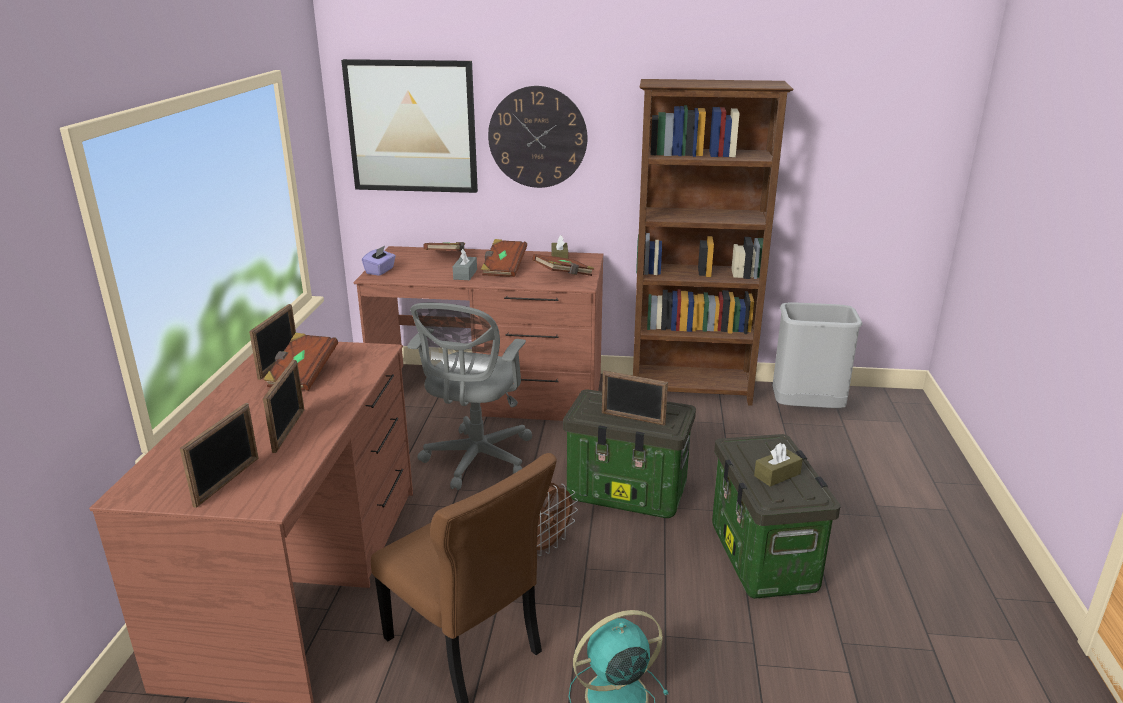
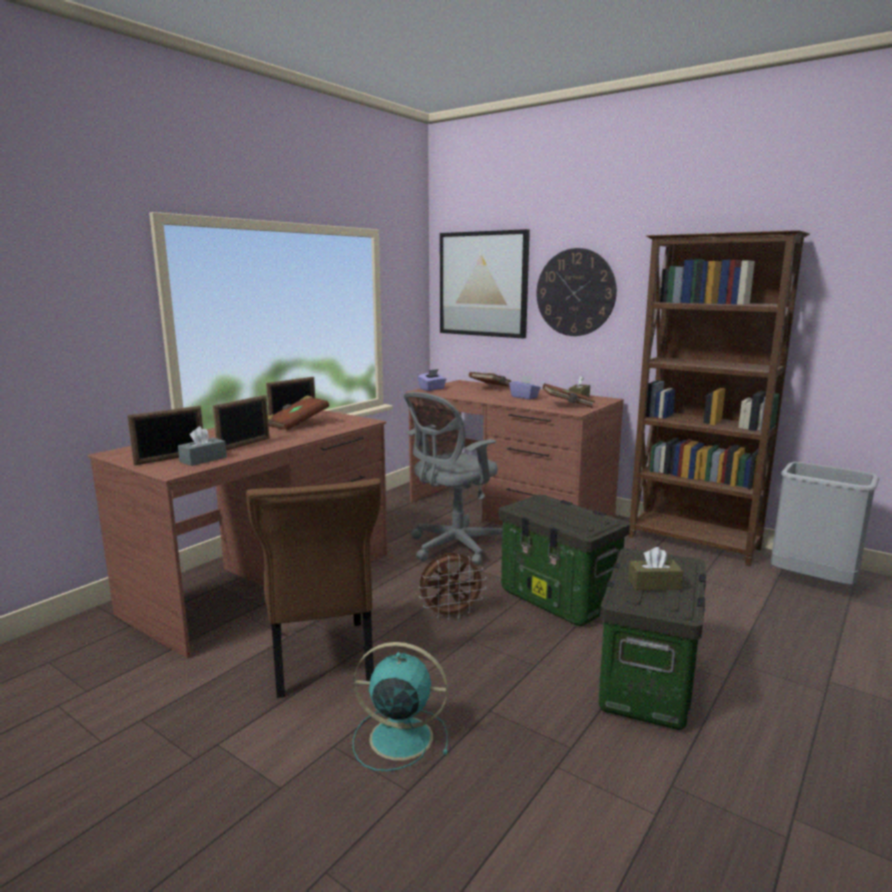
camera: 30 degrees right, 10 degrees down
grey tissue box [453,249,477,280] -> grey tissue box moved to [178,426,227,466]
brown book [481,239,527,277] -> purple tissue box [509,376,541,399]
picture frame [602,371,668,426] -> none

